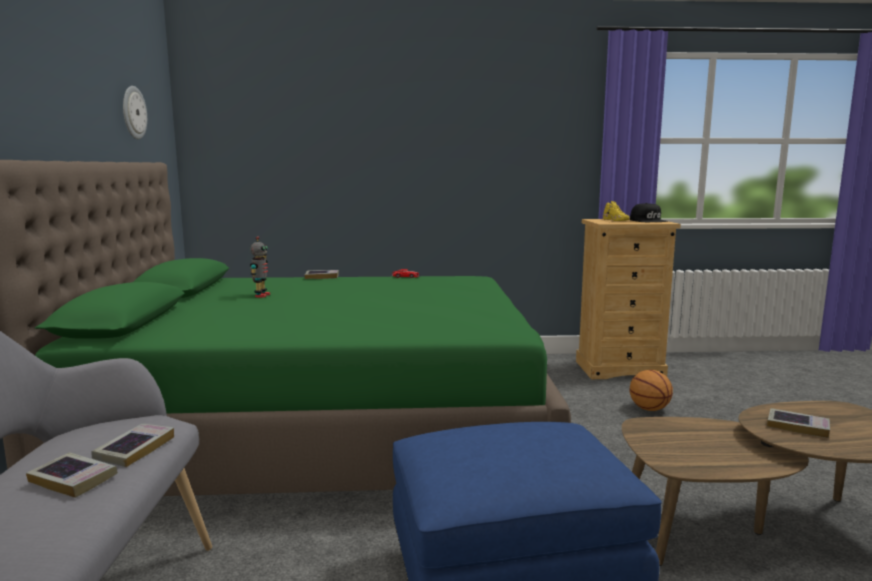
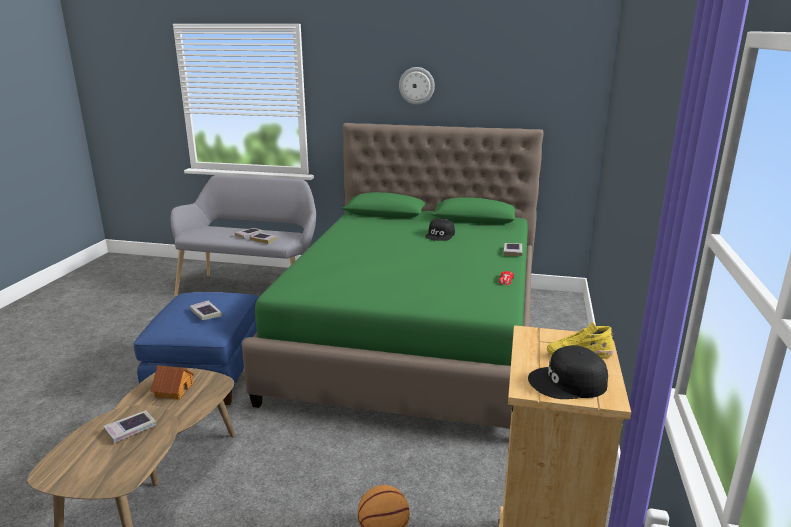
camera: 105 degrees right, 10 degrees up
wall clock [123,86,147,139] -> wall clock moved to [399,67,435,105]
toy robot [250,236,270,298] -> black cap [425,219,455,241]
none -> toy house [151,365,195,400]
none -> book [190,300,221,320]

